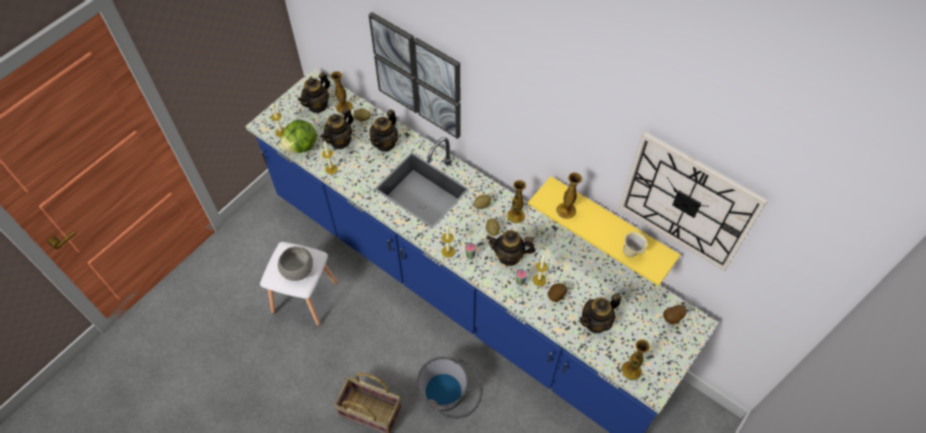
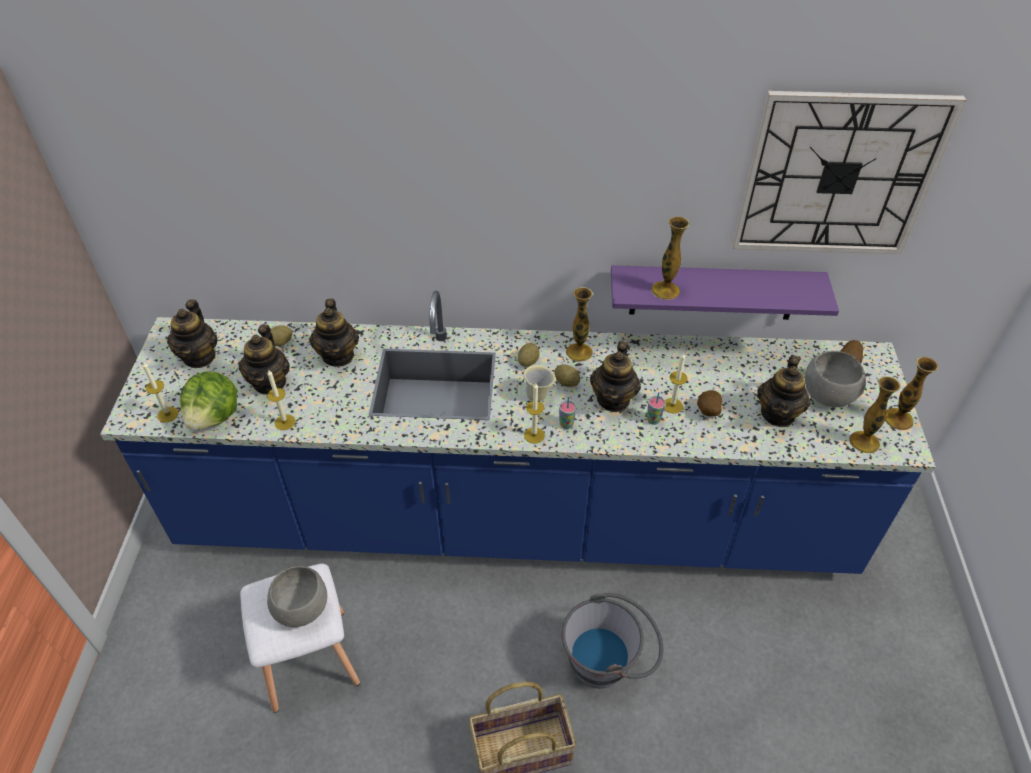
camera: 35 degrees left, 10 degrees down
vase [330,71,353,114] -> vase moved to [885,357,938,430]
picture [369,12,461,139] -> none
teapot [486,230,536,266] -> teapot turned 45 degrees counterclockwise [590,341,641,412]
yellow shelf [528,176,680,286] -> purple shelf [611,265,839,320]
beige mug [623,232,647,257] -> beige mug moved to [523,365,555,402]
none -> grey bowl [805,351,866,407]

